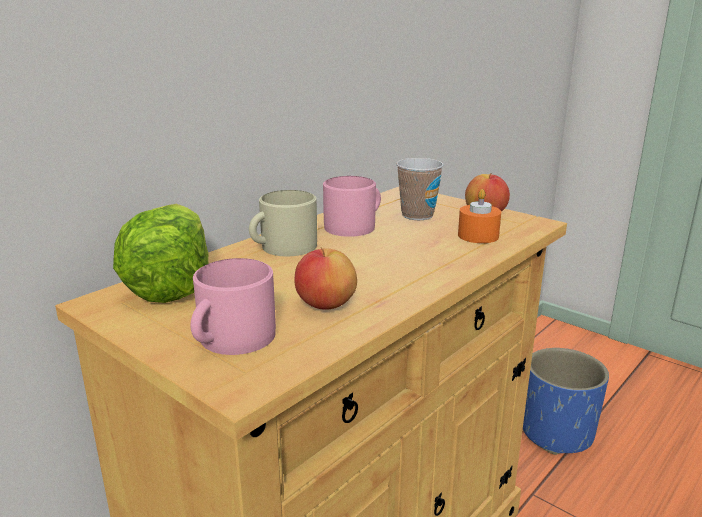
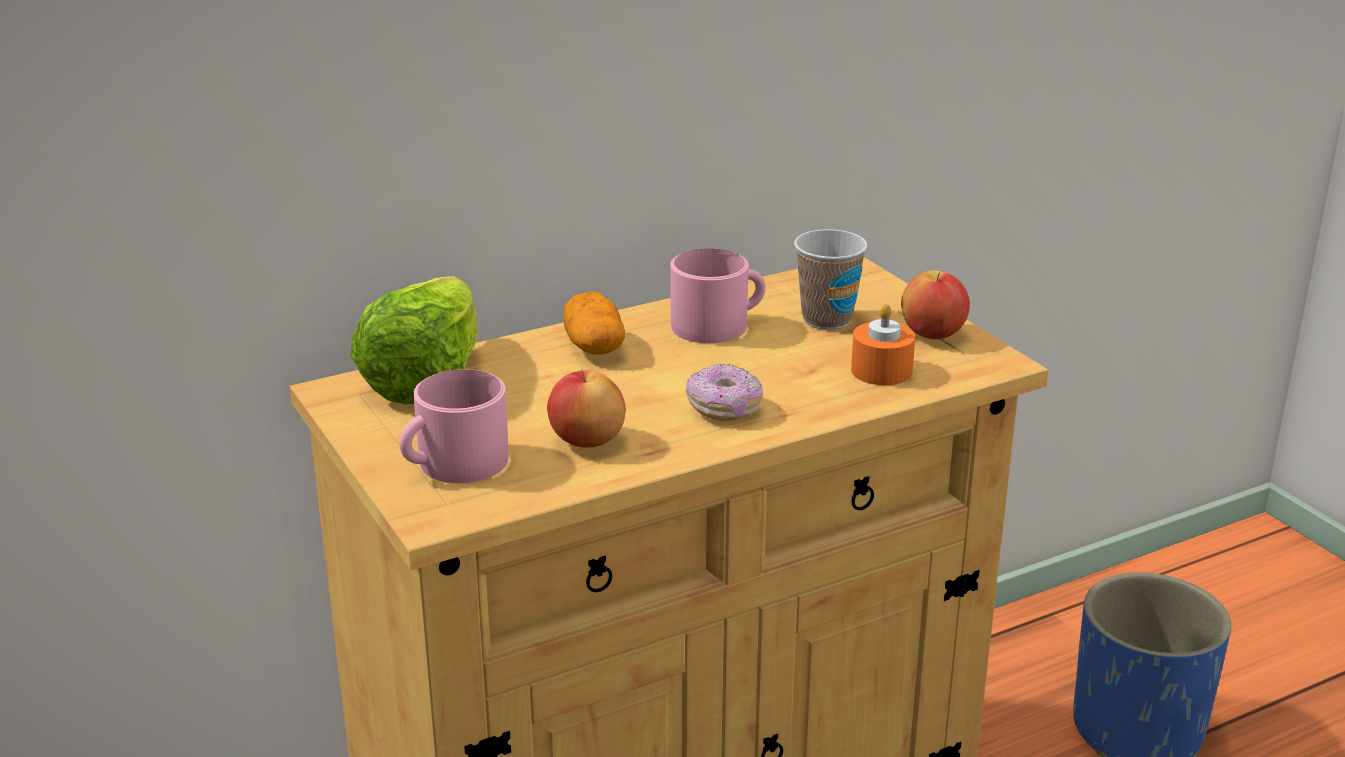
camera: 20 degrees right, 5 degrees up
beige mug [249,190,317,256] -> potato [563,292,625,355]
none -> donut [686,364,763,421]

